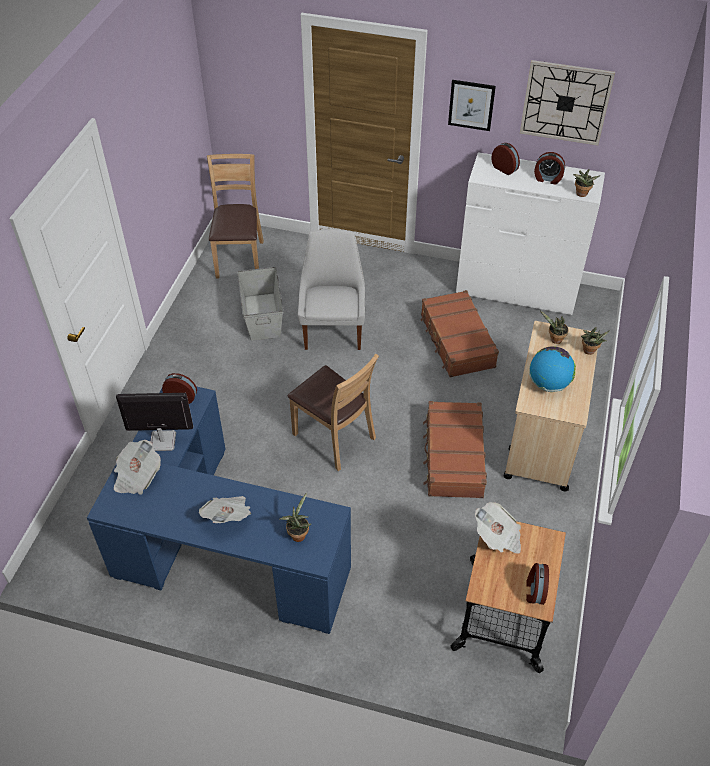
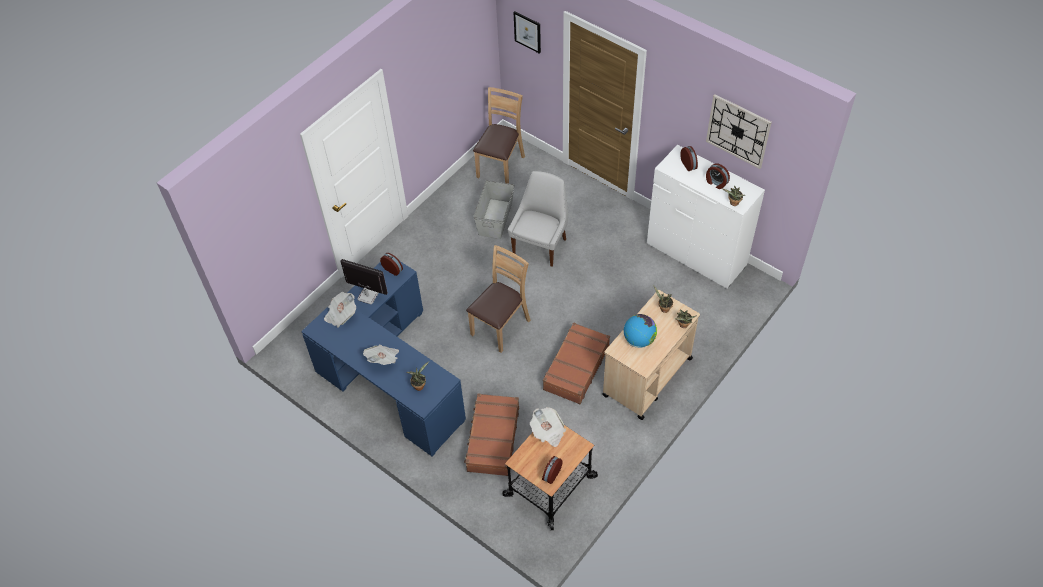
camera: 25 degrees right, 5 degrees up
brown chair [288,354,379,471] -> brown chair turned 120 degrees counterclockwise [466,245,531,353]
brown suitcase [420,290,499,377] -> brown suitcase moved to [464,393,519,476]
picture [448,80,496,131] -> picture moved to [514,11,541,54]

